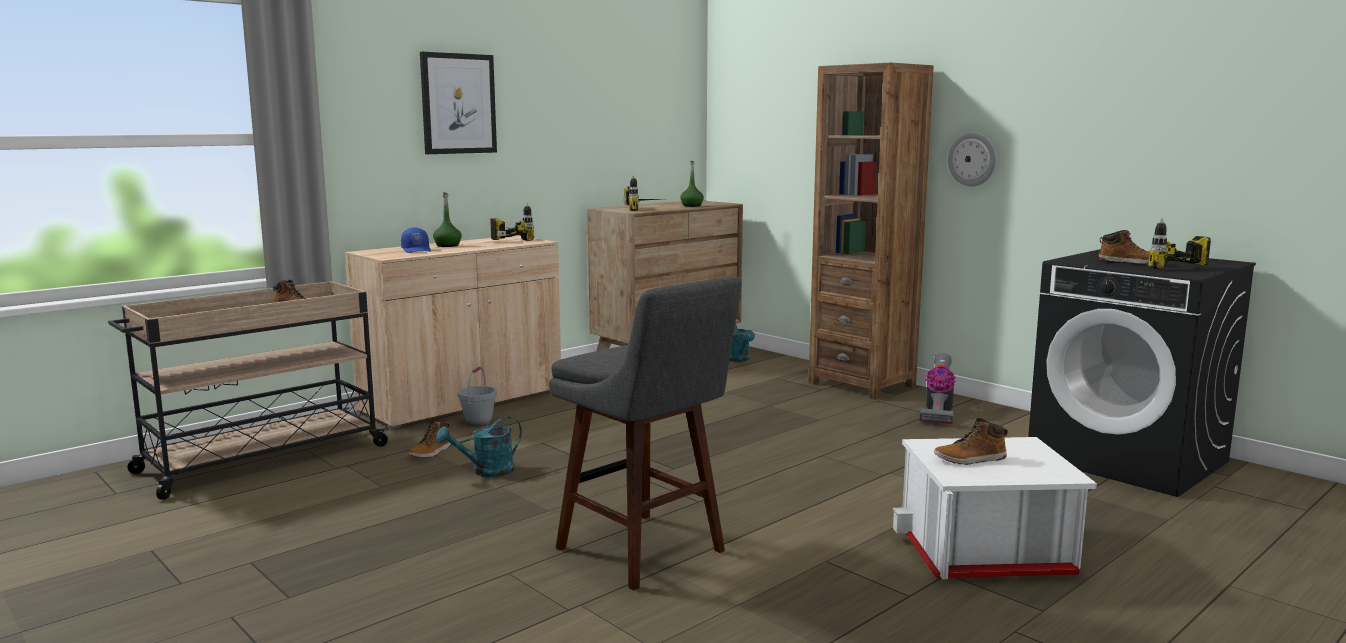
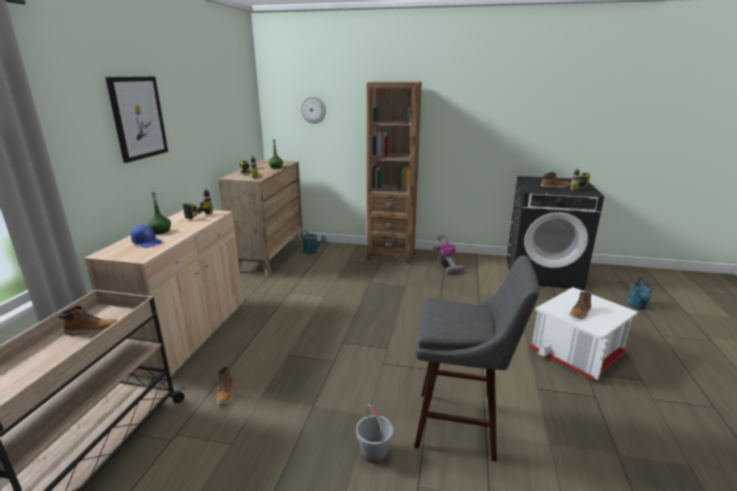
camera: 35 degrees left, 10 degrees up
turquoise watering can [436,416,522,477] -> turquoise watering can moved to [627,277,653,310]
grey bucket [458,366,497,426] -> grey bucket moved to [356,405,393,463]
wall clock [948,132,997,186] -> wall clock moved to [300,96,326,124]

